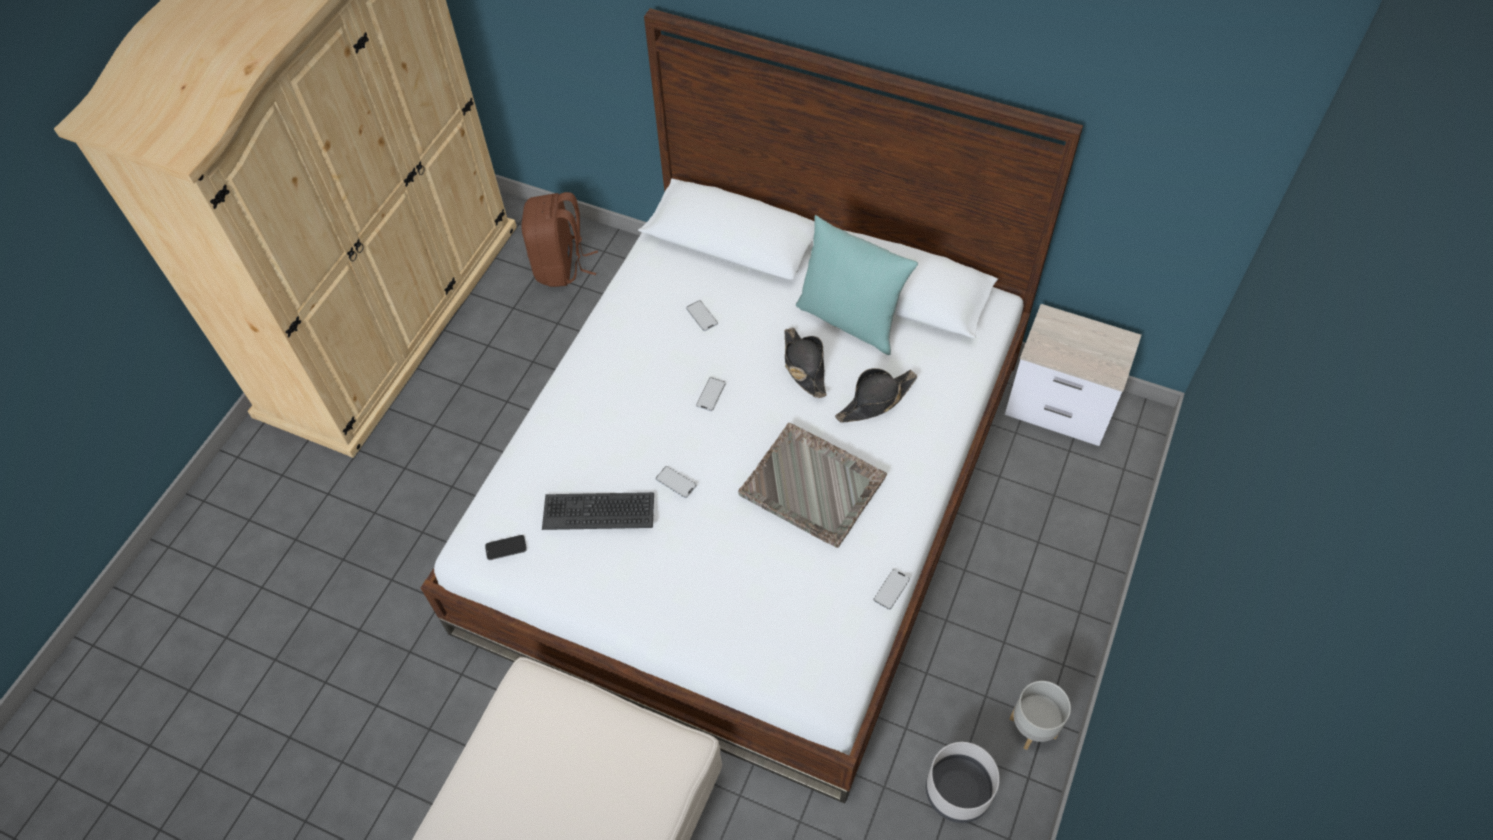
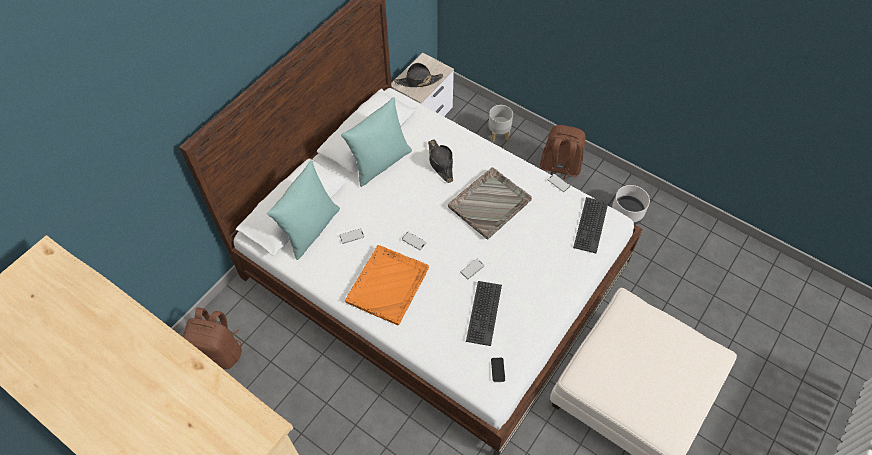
camera: 80 degrees left, 0 degrees up
black hat [784,328,827,398] -> black hat moved to [394,63,443,87]
grey planter [1009,681,1071,750] -> grey planter moved to [488,105,513,142]
none -> turquoise pillow [267,160,340,260]
none -> orange tray [345,245,429,325]
none -> brown backpack [540,125,585,180]
none -> keyboard [573,197,608,253]

